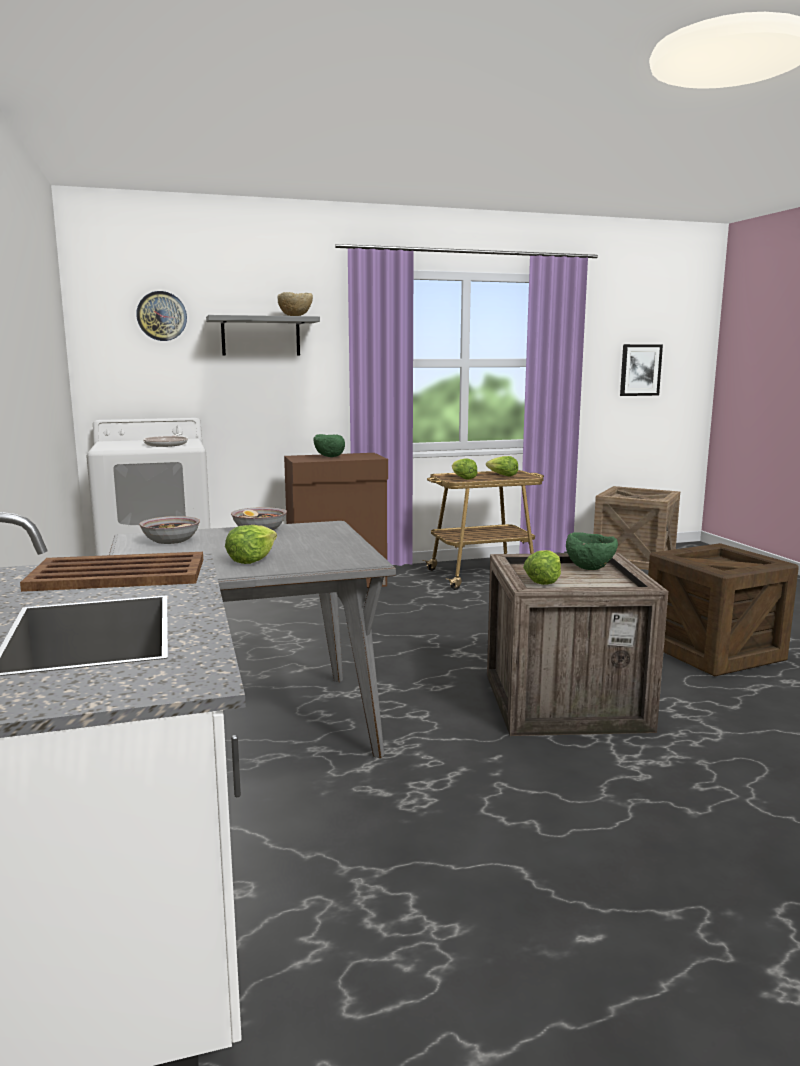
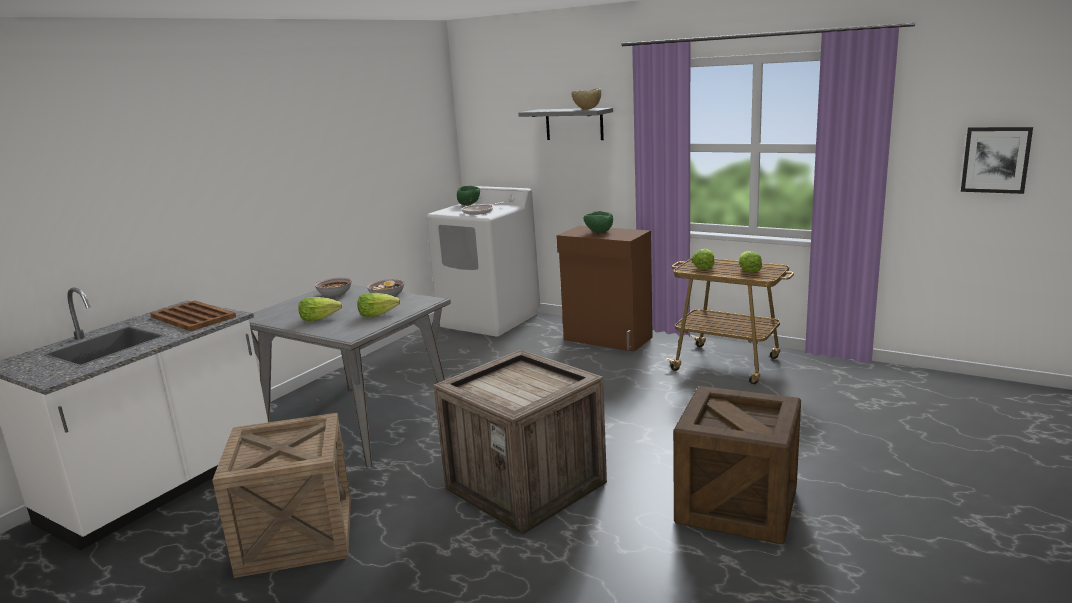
camera: 50 degrees right, 5 degrees up
wall clock [136,291,187,341] -> none
lettuce [523,550,561,585] -> lettuce moved to [357,293,400,317]
green bowl [566,532,618,570] -> green bowl moved to [457,186,480,205]
crate [594,486,680,570] -> crate moved to [212,413,351,578]

